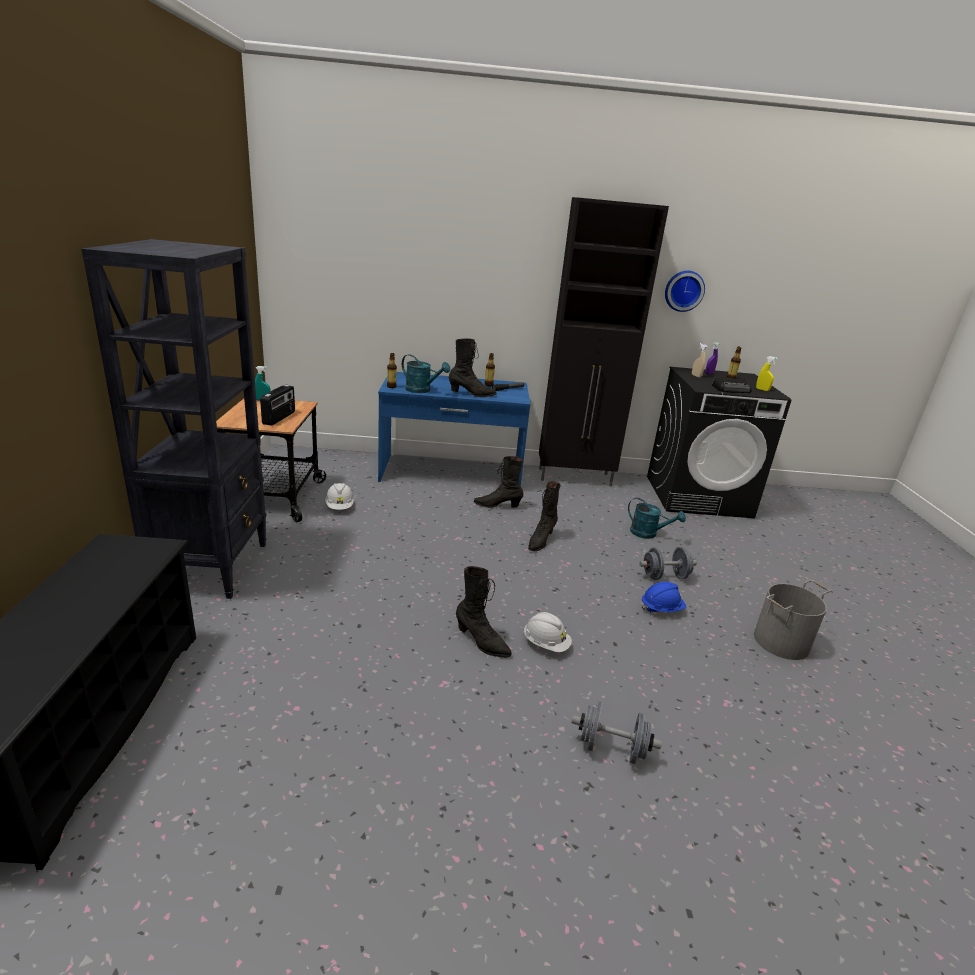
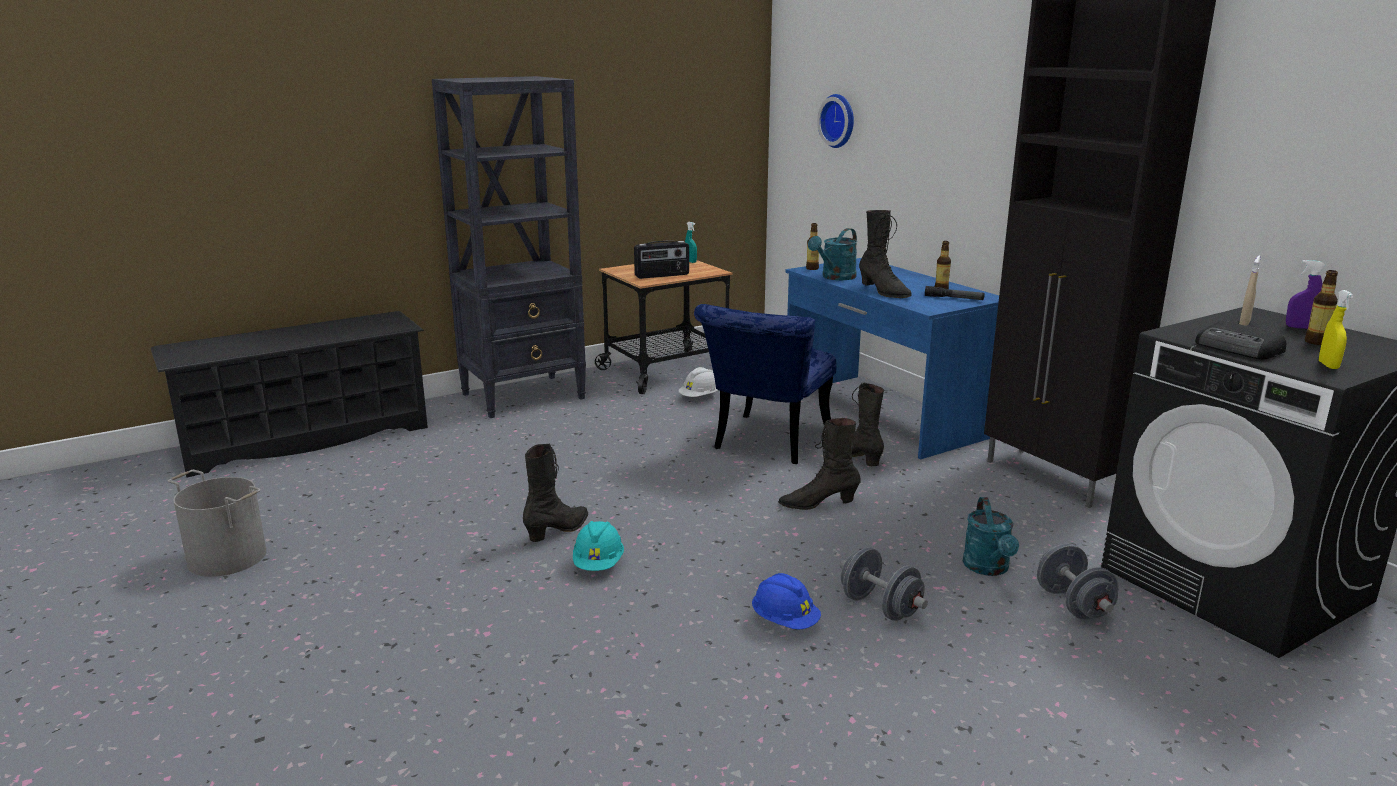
camera: 60 degrees right, 5 degrees down
turquoise watering can [402,354,450,393] -> turquoise watering can turned 45 degrees clockwise [808,228,857,280]
black boot [456,566,512,658] -> black boot turned 150 degrees counterclockwise [523,443,588,542]
white hard hat [524,612,572,652] -> turquoise hard hat [573,521,624,571]
grey dumbbell [571,701,662,764] -> grey dumbbell moved to [1037,543,1119,620]
wall clock [665,271,705,312] -> wall clock moved to [817,94,854,148]
grey bucket [754,580,830,660] -> grey bucket moved to [167,470,266,577]
none -> blue chair [694,304,836,464]

